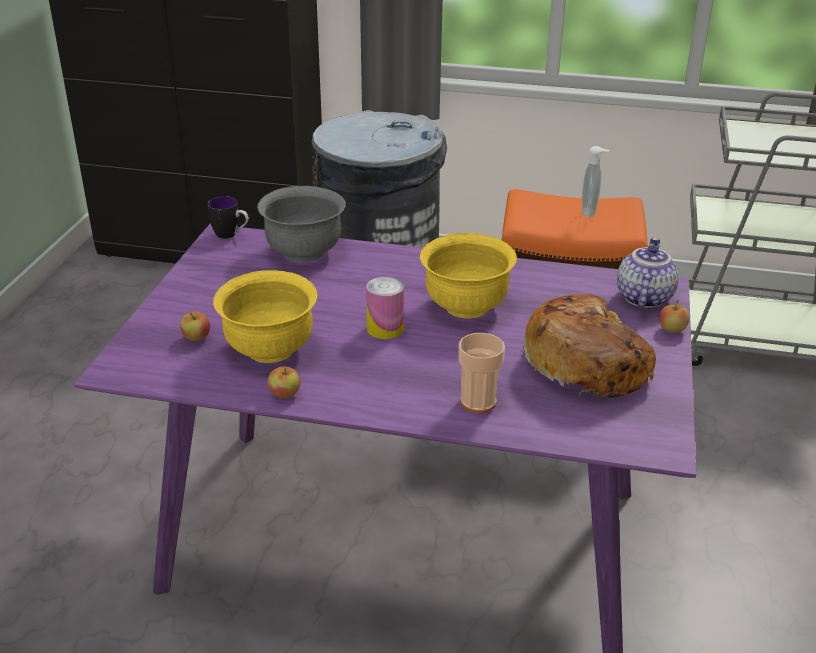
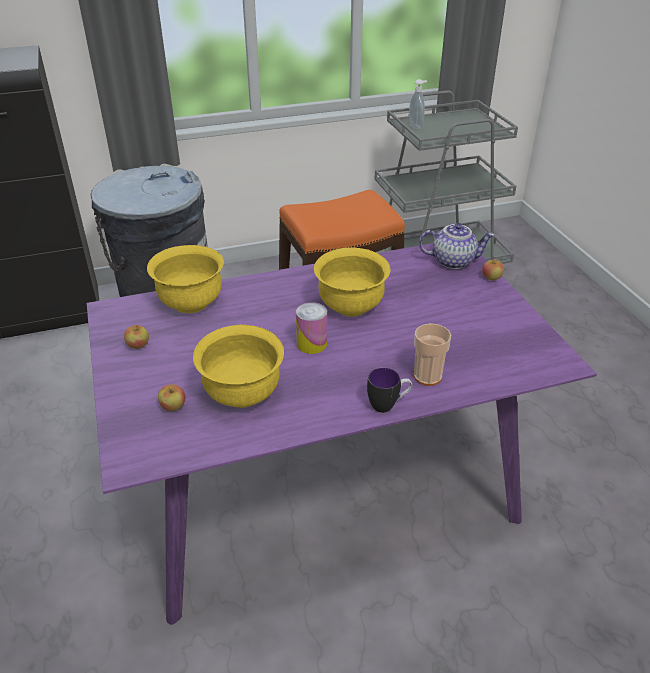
camera: 30 degrees left, 5 degrees up
mug [208,196,249,239] -> mug moved to [367,368,412,413]
grey bowl [257,186,346,262] -> yellow bowl [147,245,224,313]
apple [268,367,301,399] -> apple moved to [124,325,149,349]
bread [522,294,656,399] -> none
soap dispenser [582,146,609,218] -> soap dispenser moved to [409,79,427,129]
teapot [617,238,679,308] -> teapot turned 105 degrees clockwise [419,223,495,269]

